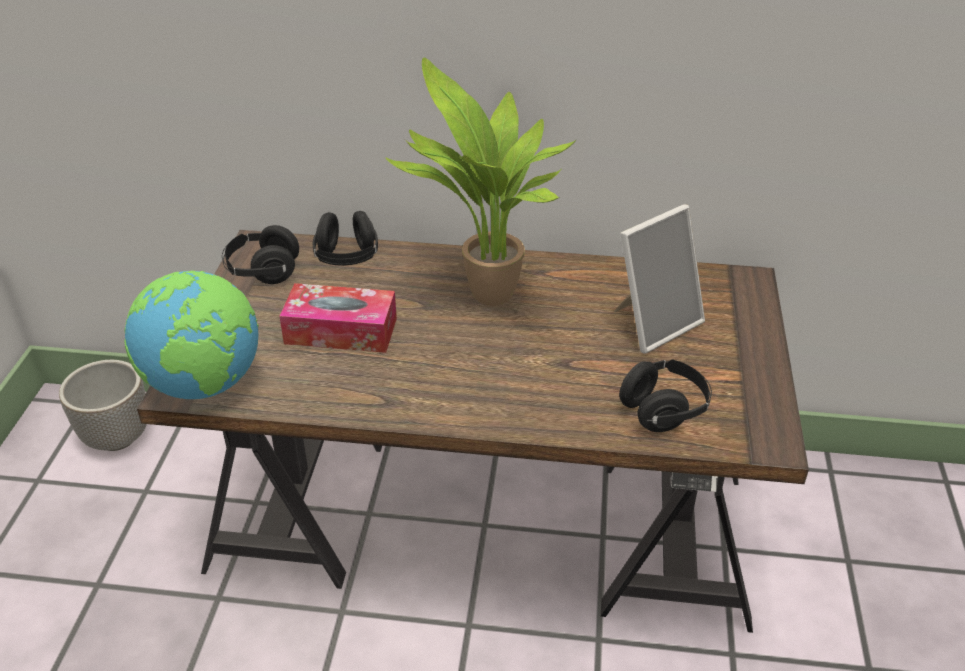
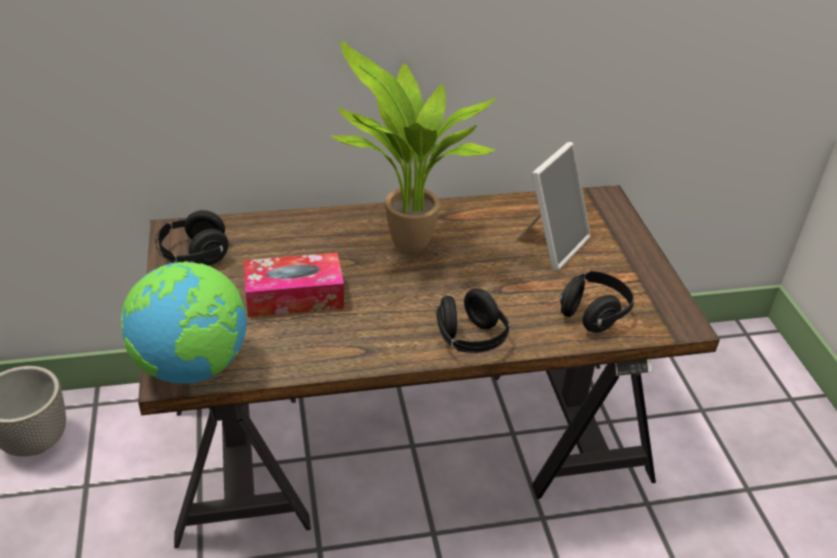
camera: 20 degrees left, 0 degrees up
black headphones [313,211,378,266] -> black headphones moved to [436,288,510,353]

